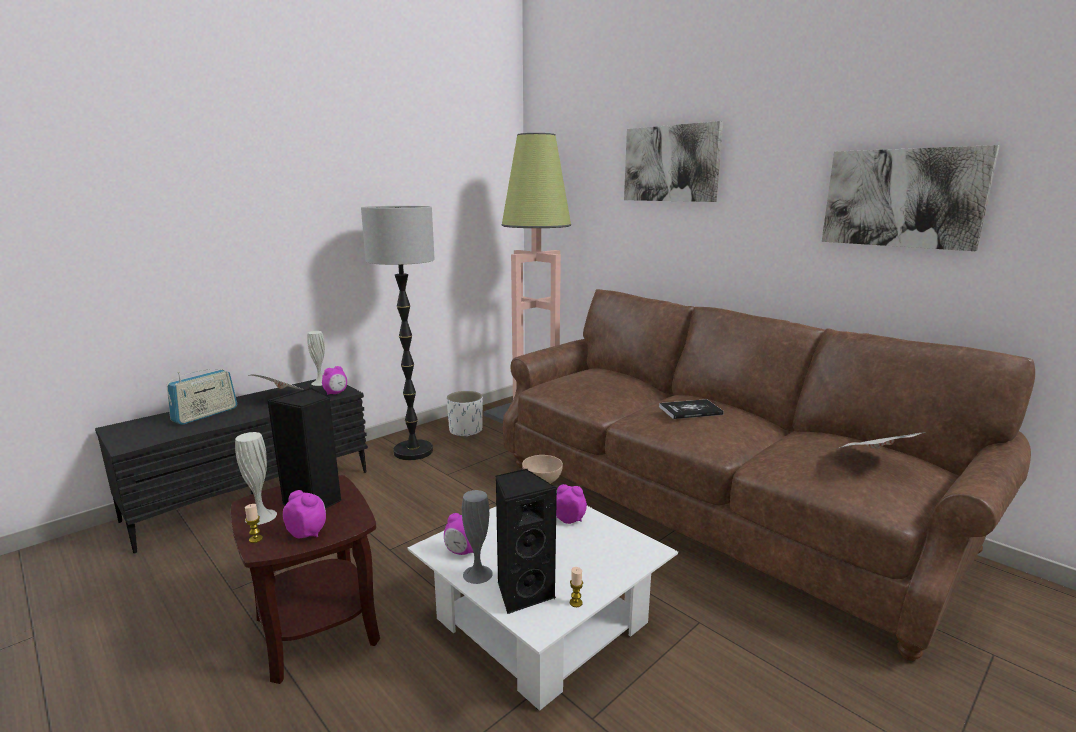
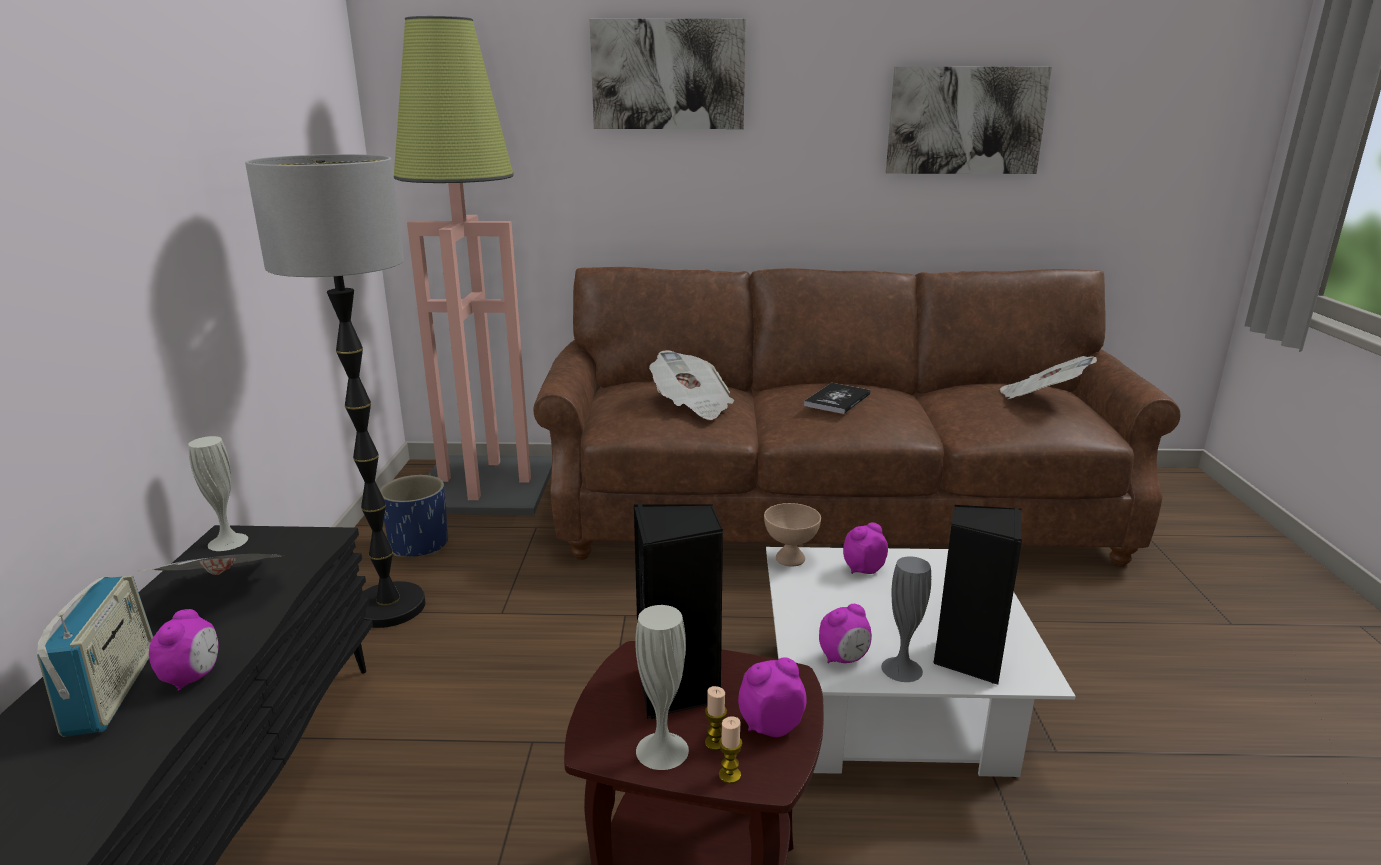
camera: 45 degrees left, 5 degrees up
alarm clock [322,366,347,395] -> alarm clock moved to [149,609,219,691]
white planter [447,391,483,438] -> blue planter [380,475,448,557]
candle [570,567,583,607] -> candle moved to [705,686,727,751]
none -> newspaper [649,350,734,420]

